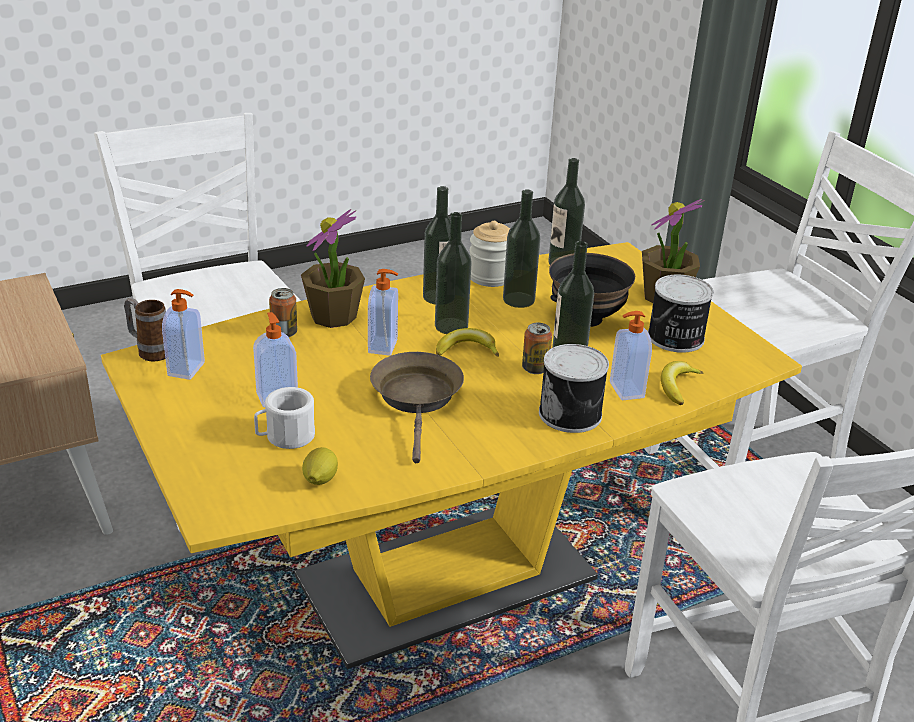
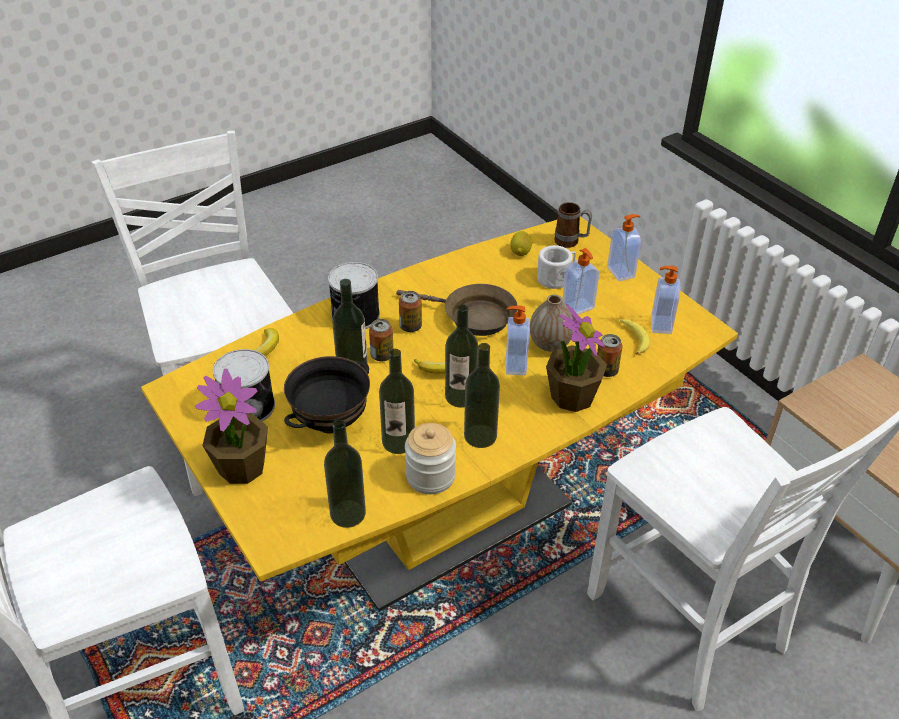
camera: 175 degrees right, 10 degrees up
mug [124,298,166,361] -> mug moved to [554,202,592,248]
brown frying pan [370,352,464,463] -> brown frying pan turned 60 degrees counterclockwise [396,284,518,336]
soap dispenser [610,311,652,400] -> soap dispenser moved to [607,214,641,281]
none -> can [399,291,422,332]
none -> vase [530,295,574,352]
none -> banana [620,319,650,355]

